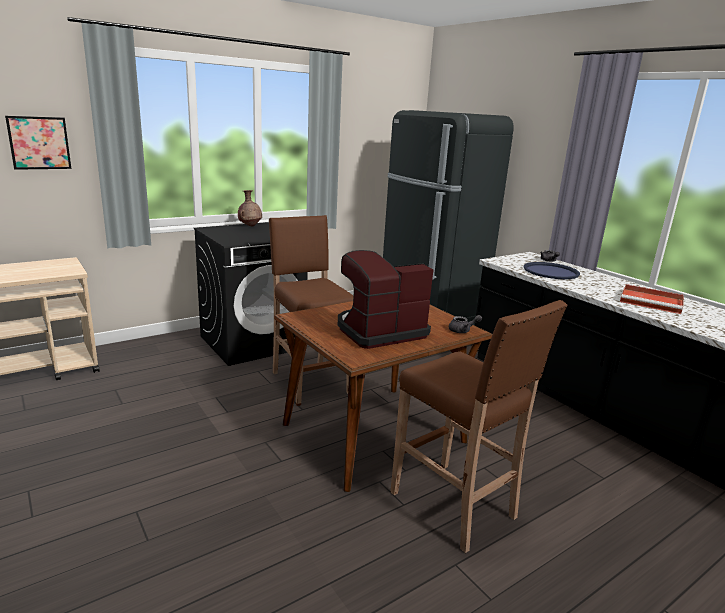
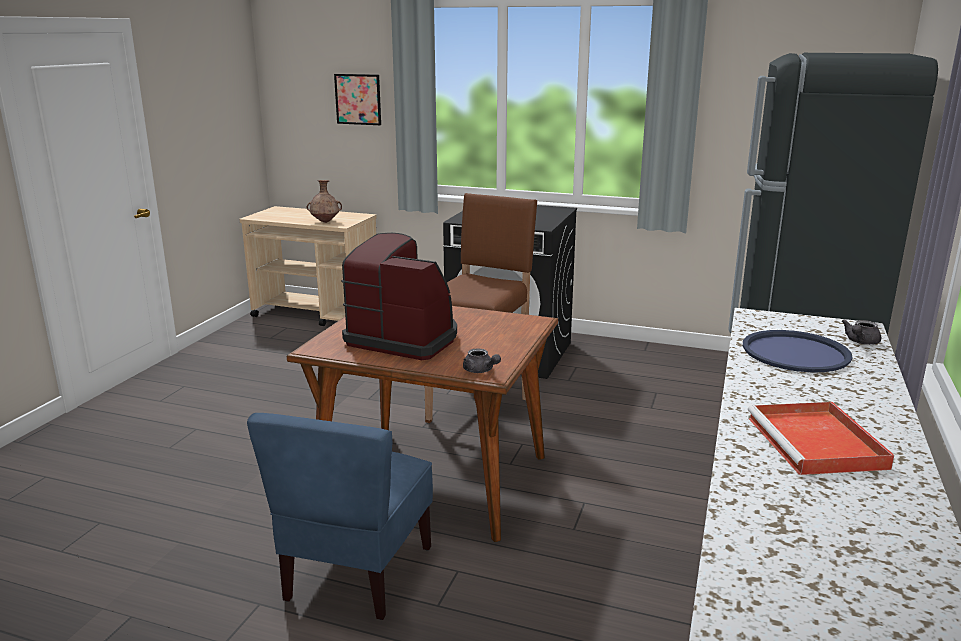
camera: 55 degrees right, 0 degrees up
brown vase [238,190,262,226] -> brown vase moved to [307,180,342,223]
brown stool [390,300,567,553] -> blue chair [247,413,433,620]

